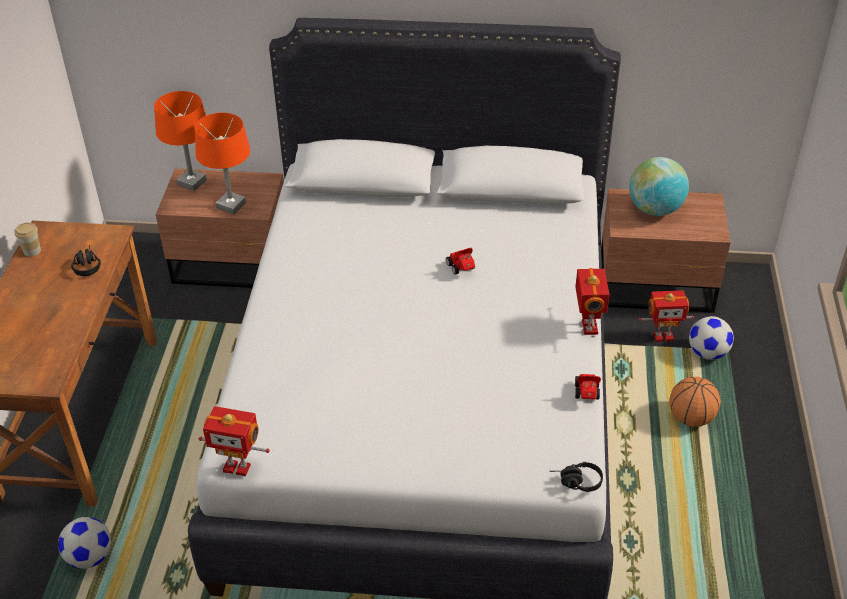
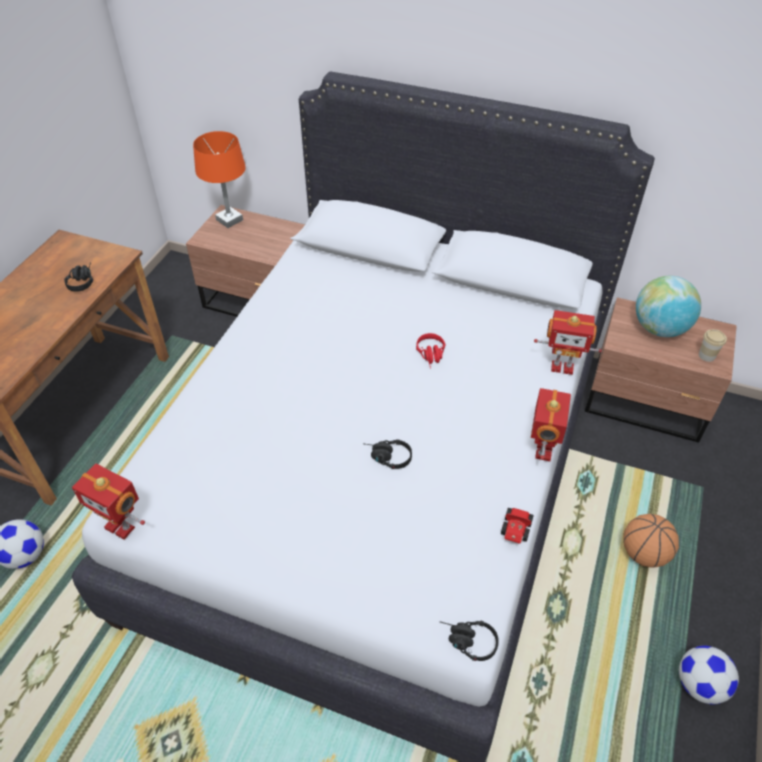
camera: 15 degrees right, 5 degrees up
cup [14,222,41,257] -> cup moved to [699,329,727,362]
orange table lamp [195,113,250,214] -> none
toy car [446,248,475,275] -> red headphones [416,333,445,369]
toy robot [639,290,694,342] -> toy robot moved to [534,310,602,375]
football [689,316,734,360] -> football moved to [679,645,739,704]
none -> black headphones [363,439,412,469]

